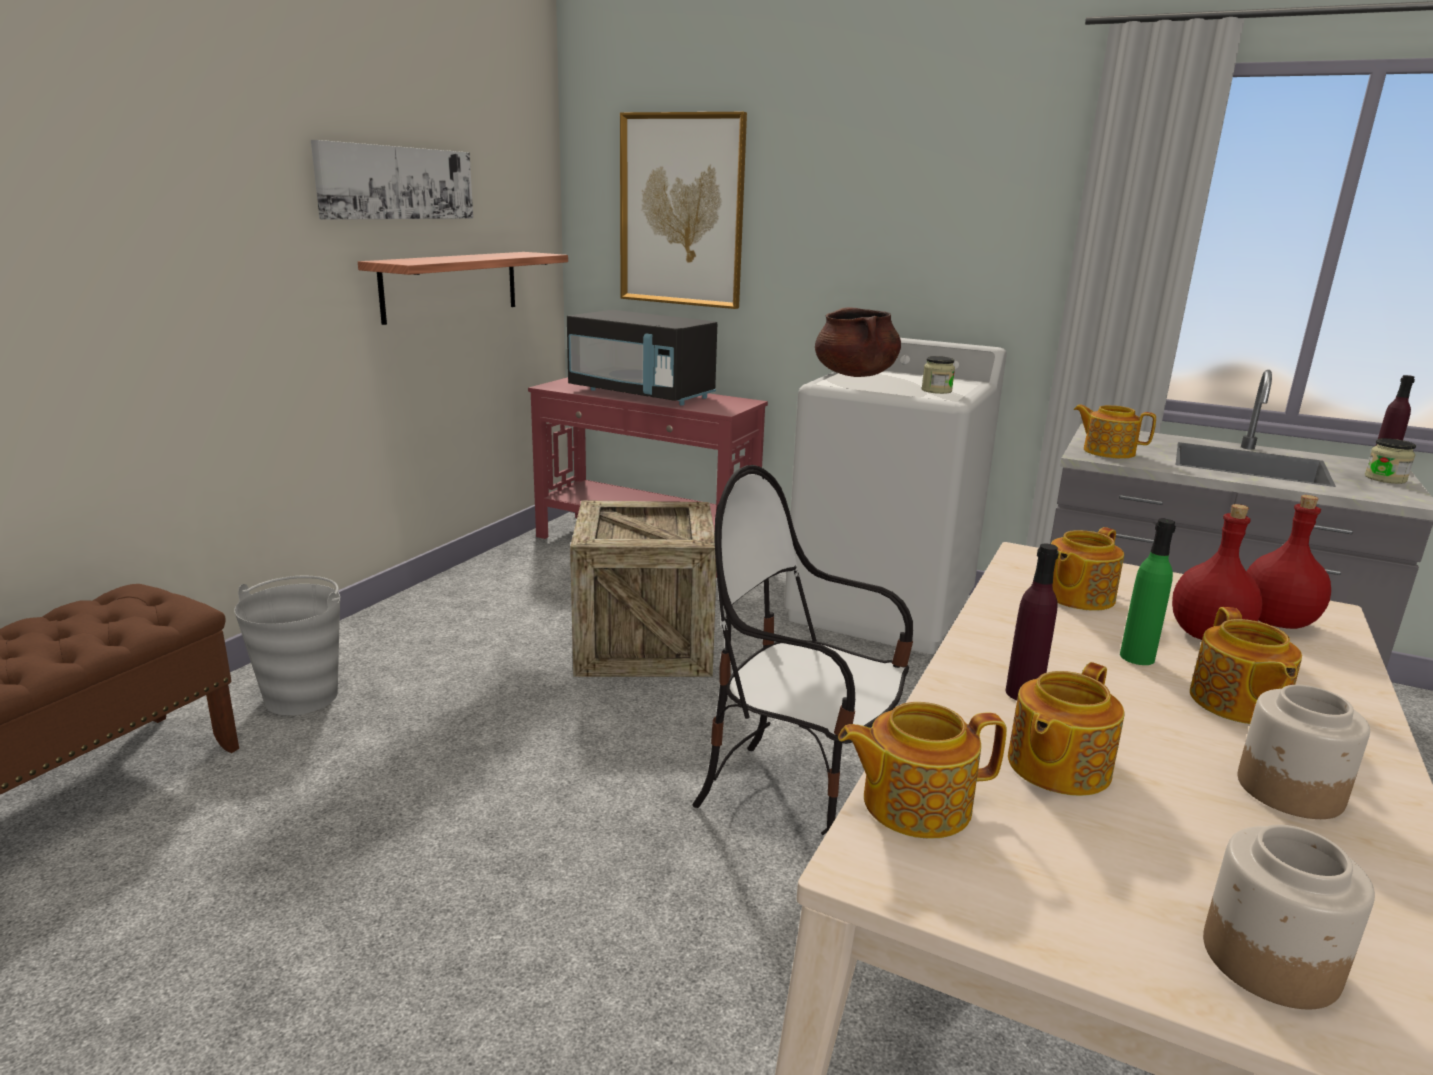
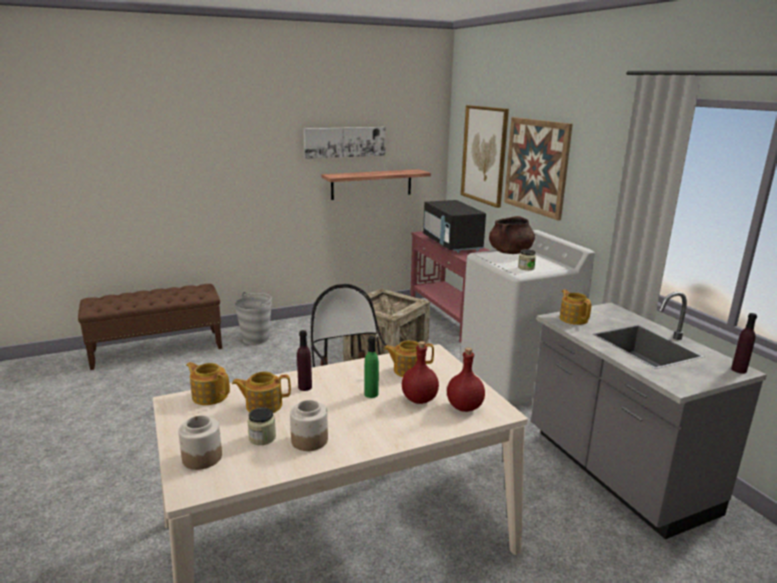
camera: 40 degrees right, 0 degrees up
teapot [1190,607,1302,724] -> none
jar [1365,438,1416,484] -> jar moved to [247,407,276,445]
none -> picture [504,117,573,220]

